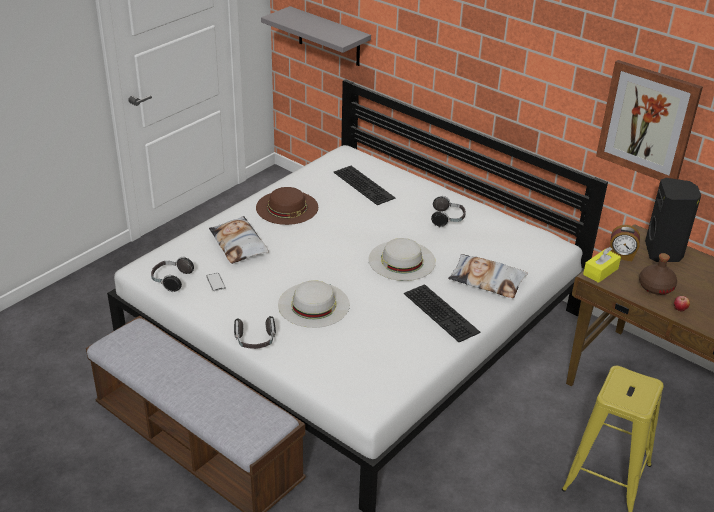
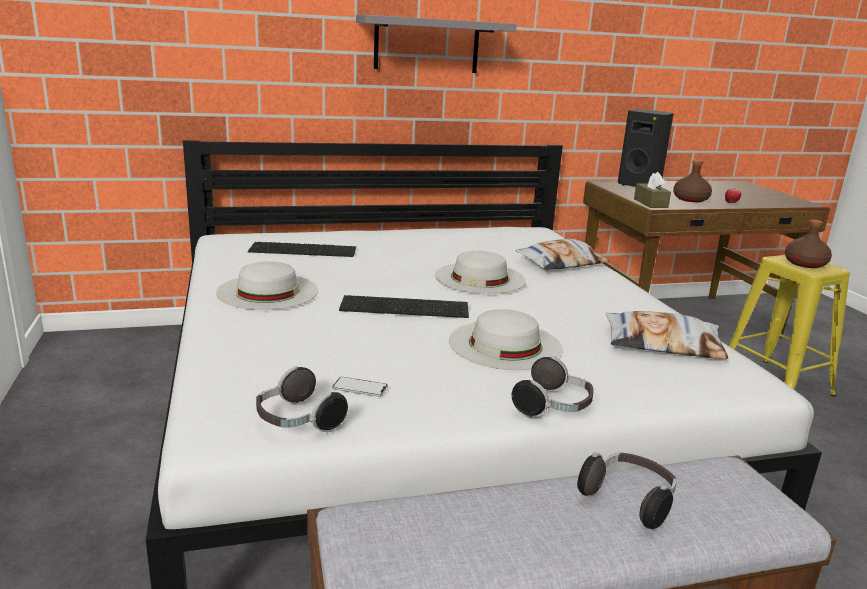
camera: 55 degrees left, 15 degrees down
pillow [209,216,269,264] -> pillow moved to [605,311,729,359]
brown hat [256,187,318,225] -> white hat [216,261,318,310]
grey shelf [261,6,371,66] -> grey shelf moved to [356,15,517,73]
keyboard [404,284,480,342] -> keyboard moved to [339,295,469,318]
headphones [431,196,466,227] -> headphones moved to [577,453,677,529]
yellow tissue box [583,247,621,283] -> brown tissue box [634,172,671,208]
picture [596,60,703,180] -> none
alarm clock [610,225,640,261] -> none
none -> brown bottle [785,219,832,268]

